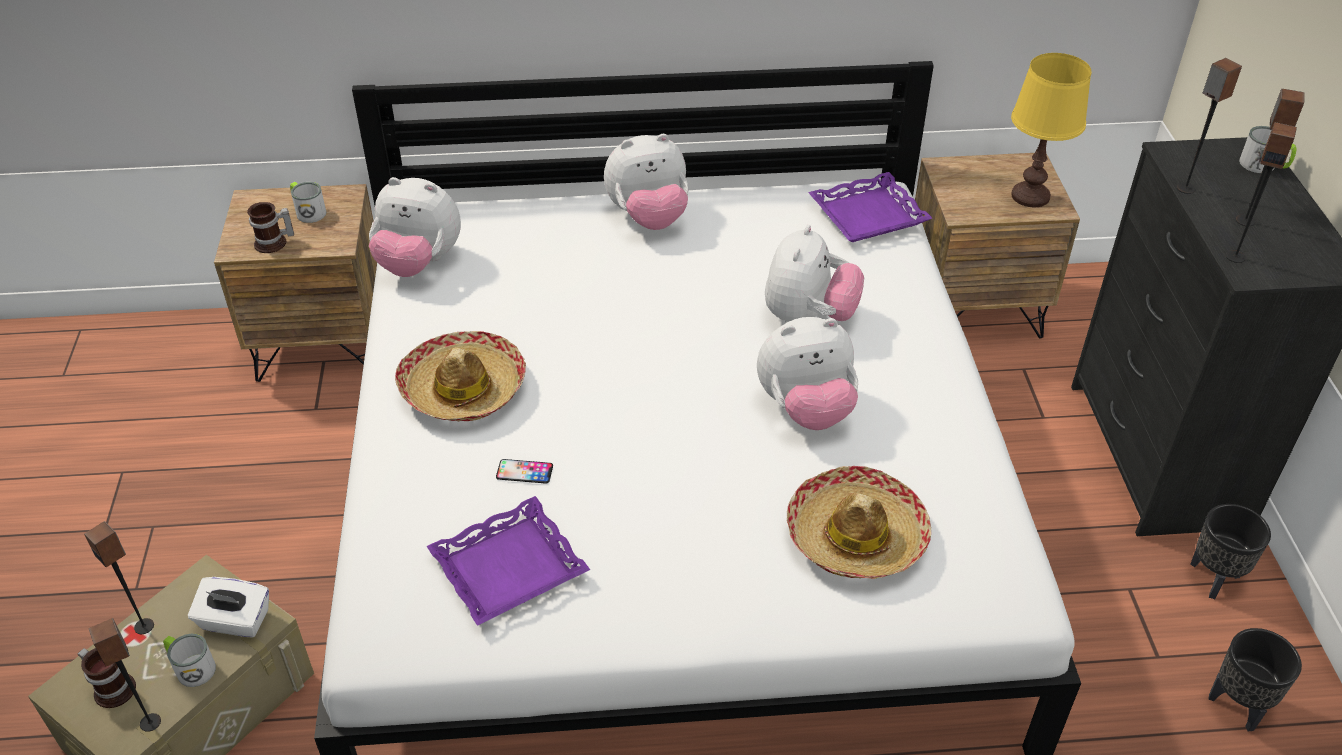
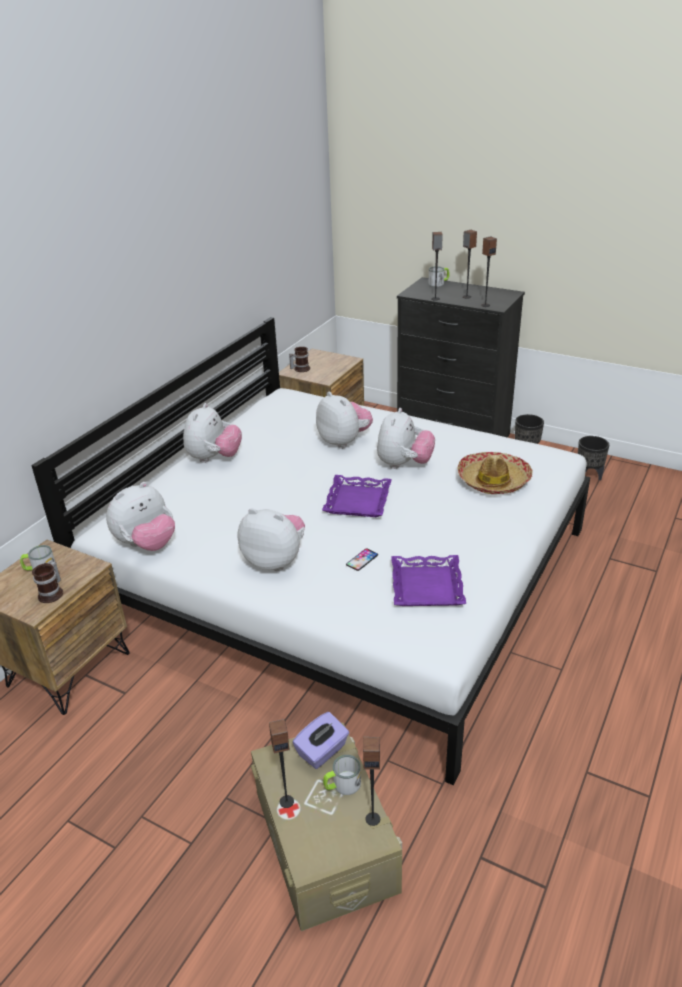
camera: 55 degrees left, 10 degrees down
mug [78,648,136,708] -> mug moved to [289,347,310,372]
white tissue box [188,577,269,638] -> purple tissue box [293,712,349,769]
hat [395,331,526,421] -> plush toy [237,508,305,571]
purple tray [808,172,932,242] -> purple tray moved to [322,475,392,517]
yellow table lamp [1011,53,1092,207] -> none

